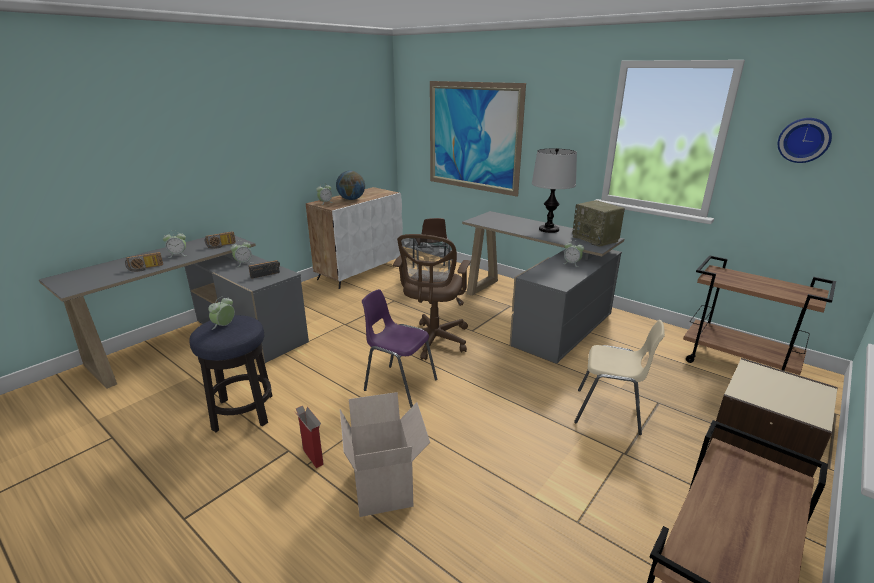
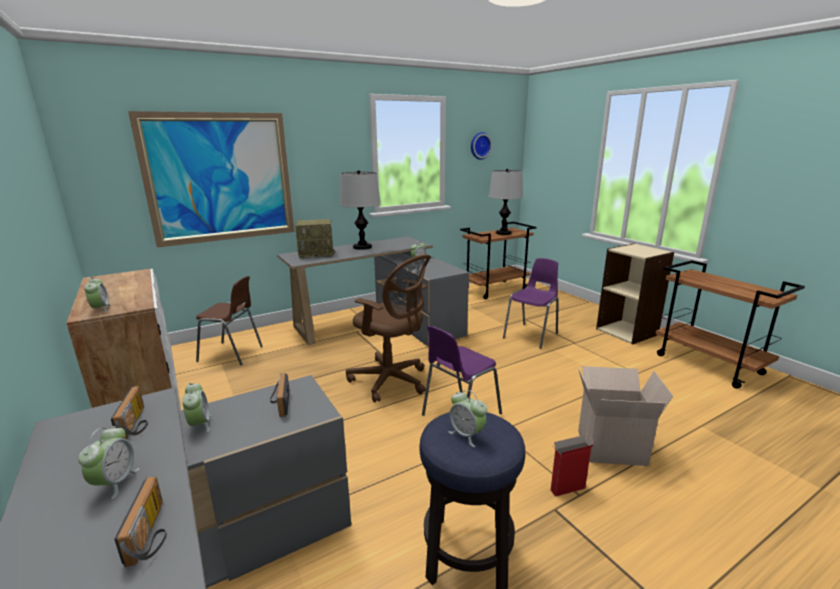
camera: 70 degrees left, 5 degrees down
globe [336,170,365,200] -> none
radio [572,200,625,247] -> radio moved to [295,219,335,258]
beige chair [574,320,665,435] -> purple chair [503,258,559,349]
none -> table lamp [489,169,523,235]

